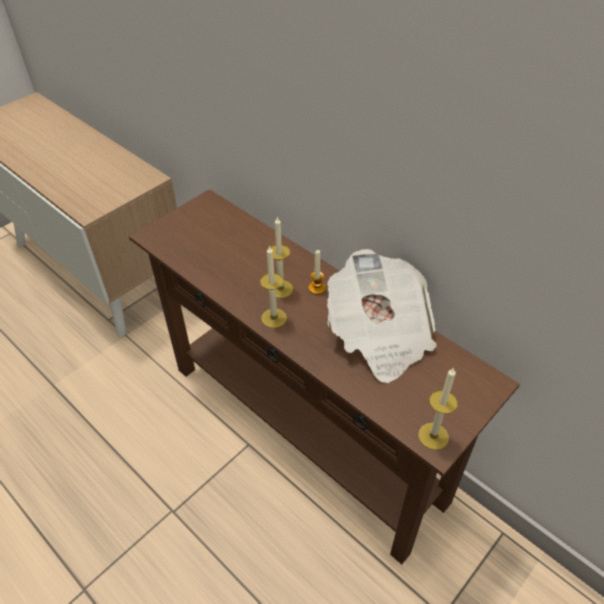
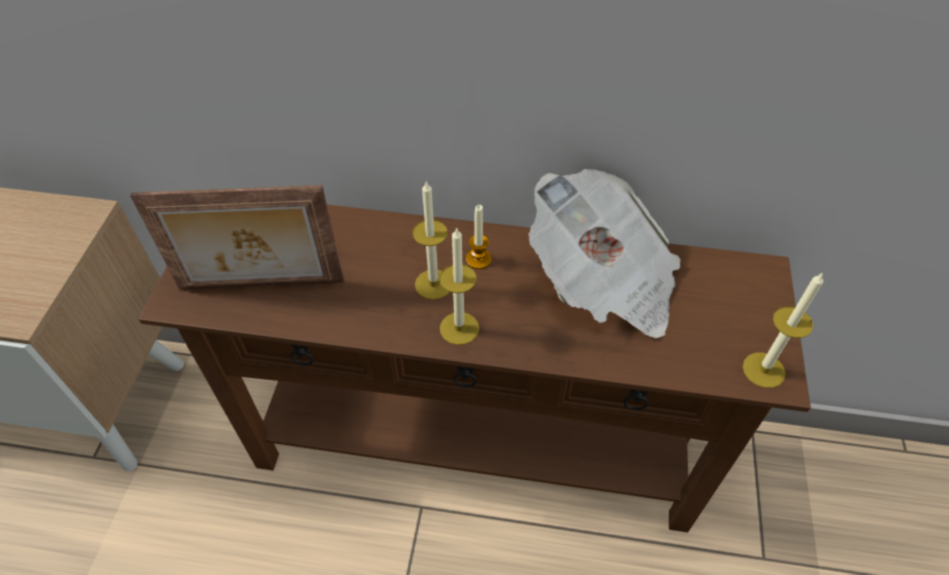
camera: 35 degrees left, 5 degrees up
none -> picture frame [130,185,344,289]

